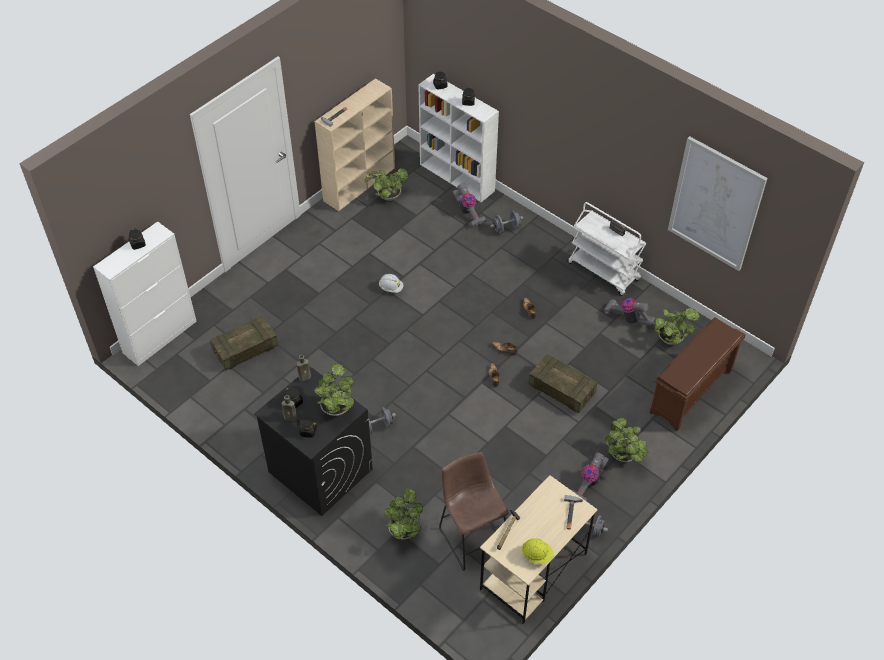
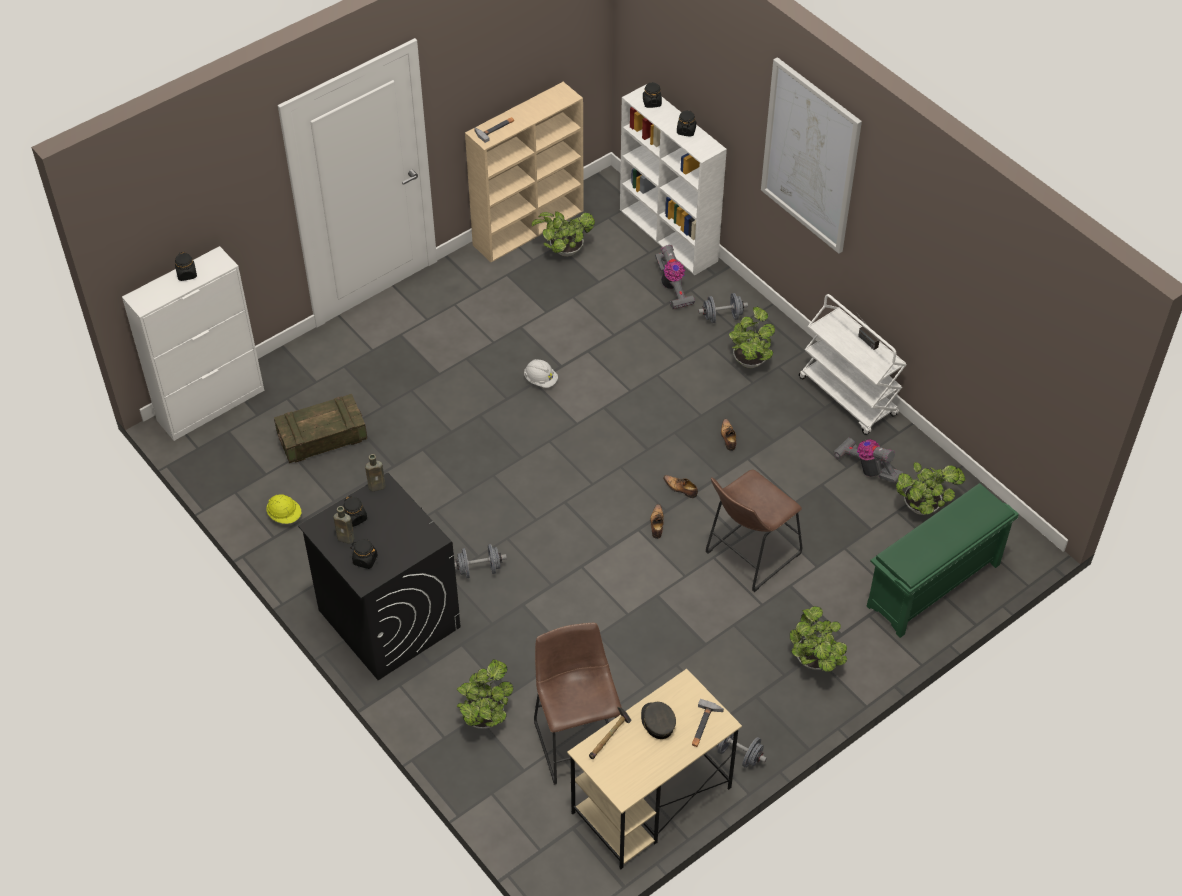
camera: 10 degrees right, 0 degrees up
potted plant [314,364,354,416] -> potted plant moved to [729,307,775,368]
yellow hard hat [522,538,554,564] -> yellow hard hat moved to [266,495,301,524]
crate [529,354,597,413] -> brown stool [706,469,802,592]
vacuum cleaner [571,452,609,501] -> none
brown shoe rack [650,318,746,431] -> green shoe rack [867,483,1019,638]
picture [668,136,767,271] -> picture moved to [761,57,862,254]
none -> grey cap [641,702,676,739]

